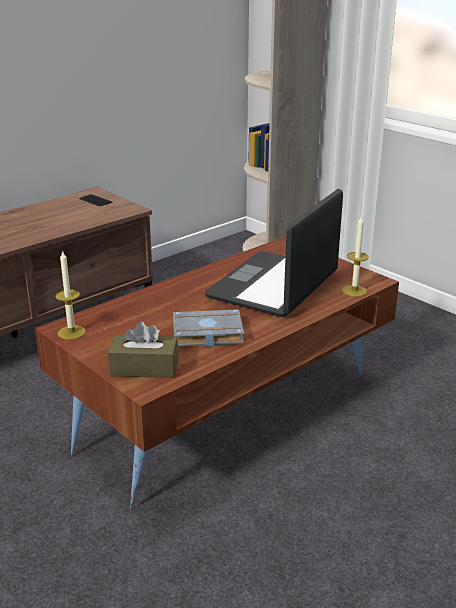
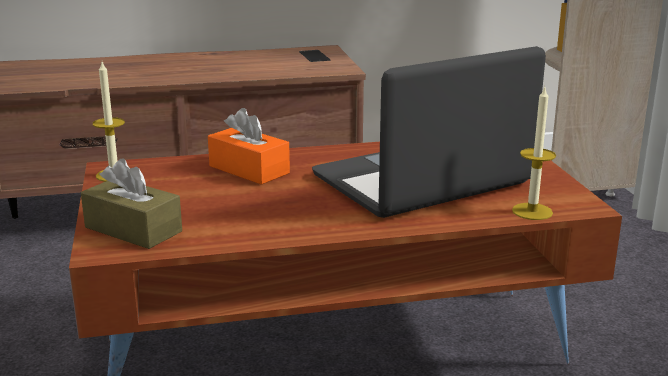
camera: 30 degrees right, 5 degrees down
grey book [173,309,244,347] -> none
none -> orange tissue box [208,108,290,185]

